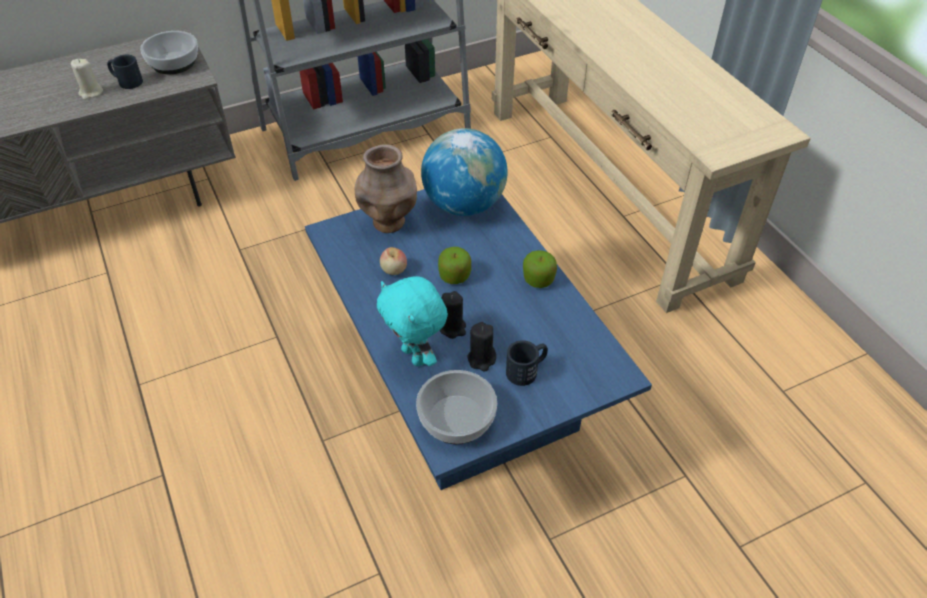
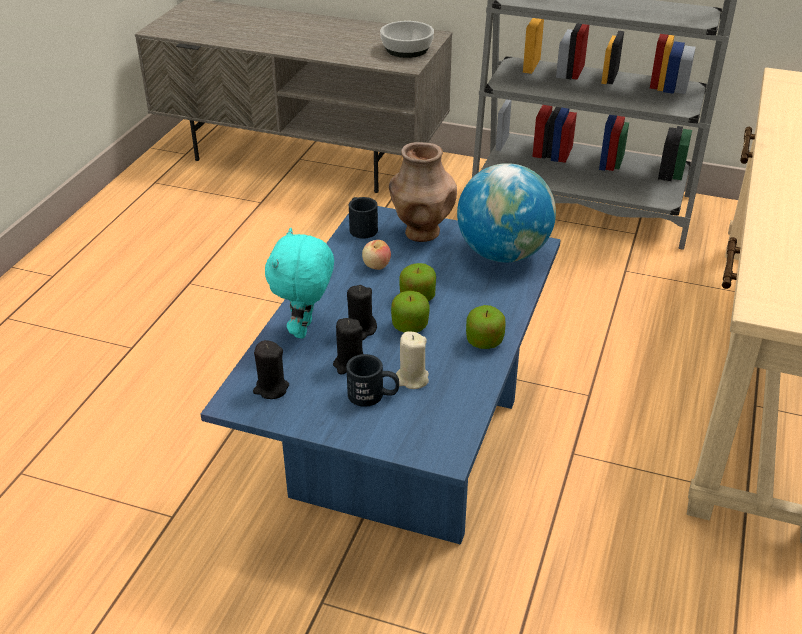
camera: 45 degrees right, 10 degrees down
beige candle [71,59,103,100] -> beige candle moved to [396,331,429,389]
black mug [107,55,143,89] -> black mug moved to [349,197,378,239]
bowl [416,370,497,444] -> black candle [253,340,289,399]
none -> apple [391,291,430,333]

